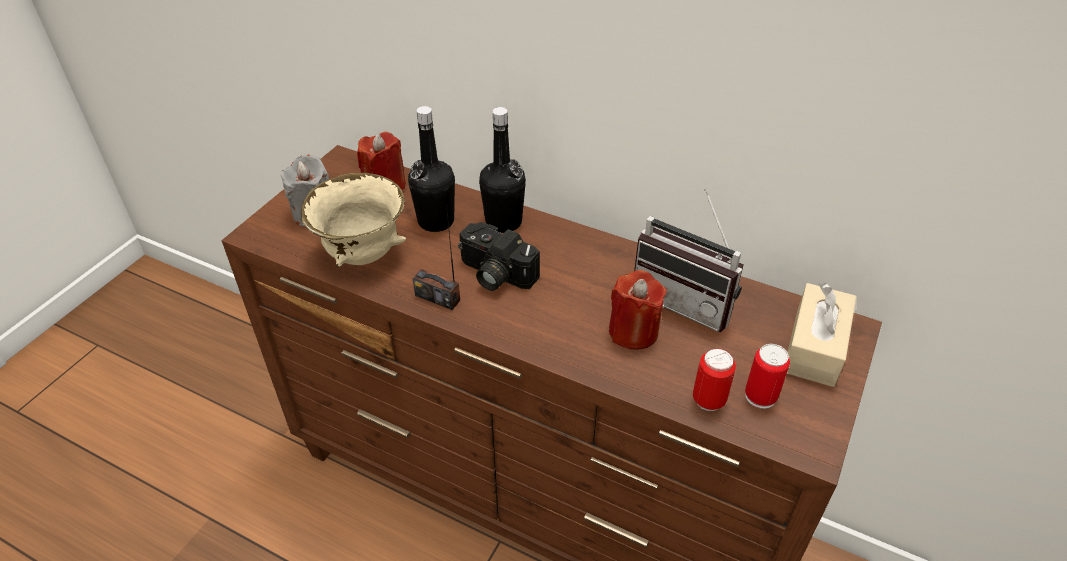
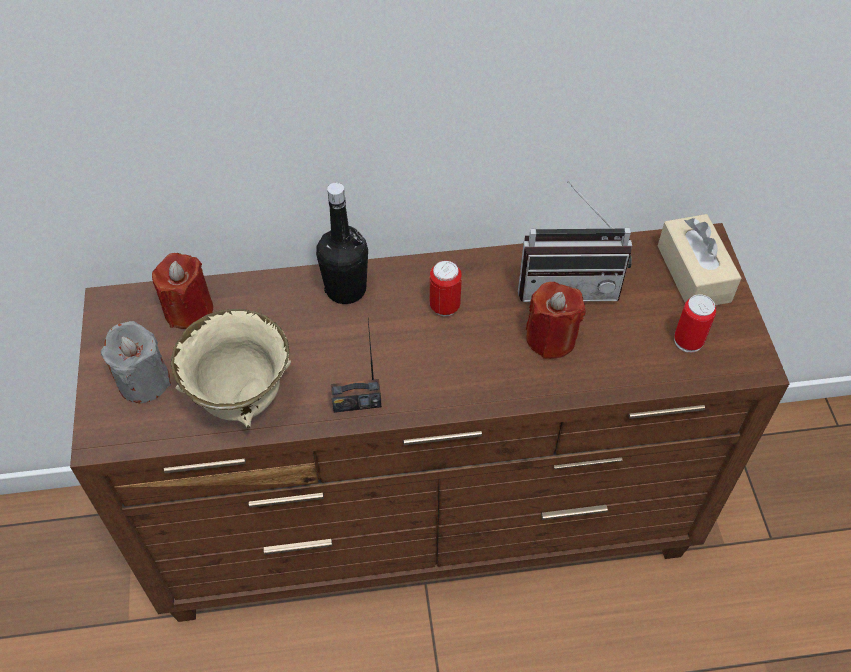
camera: 35 degrees left, 10 degrees up
black bottle [408,106,455,232] -> none
camera [458,222,540,291] -> none
can [693,348,736,411] -> can moved to [430,260,462,316]

